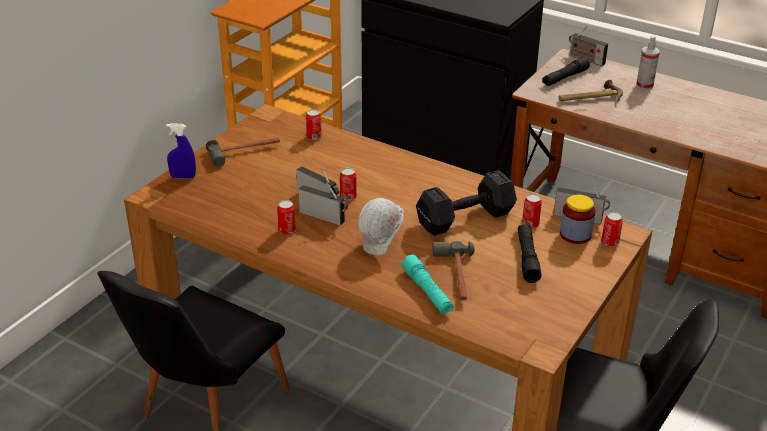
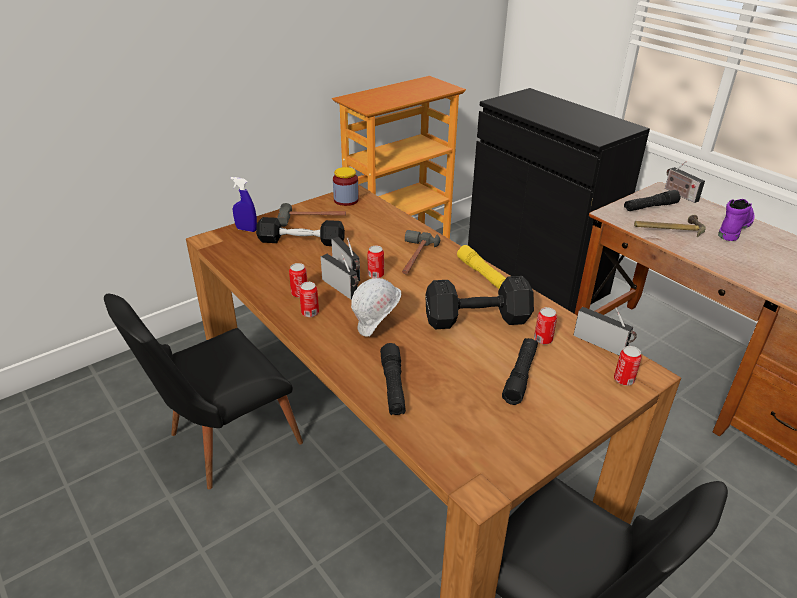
camera: 20 degrees right, 0 degrees up
can [306,109,322,140] -> can moved to [299,282,319,317]
turquoise flashlight [402,255,454,314] -> black flashlight [380,343,406,415]
hammer [433,241,475,300] -> hammer moved to [402,230,440,274]
jar [560,194,596,244] -> jar moved to [333,167,359,206]
spray bottle [636,36,660,90] -> purple boot [718,199,754,241]
none -> black dumbbell [256,217,345,246]
none -> yellow flashlight [457,245,506,289]

